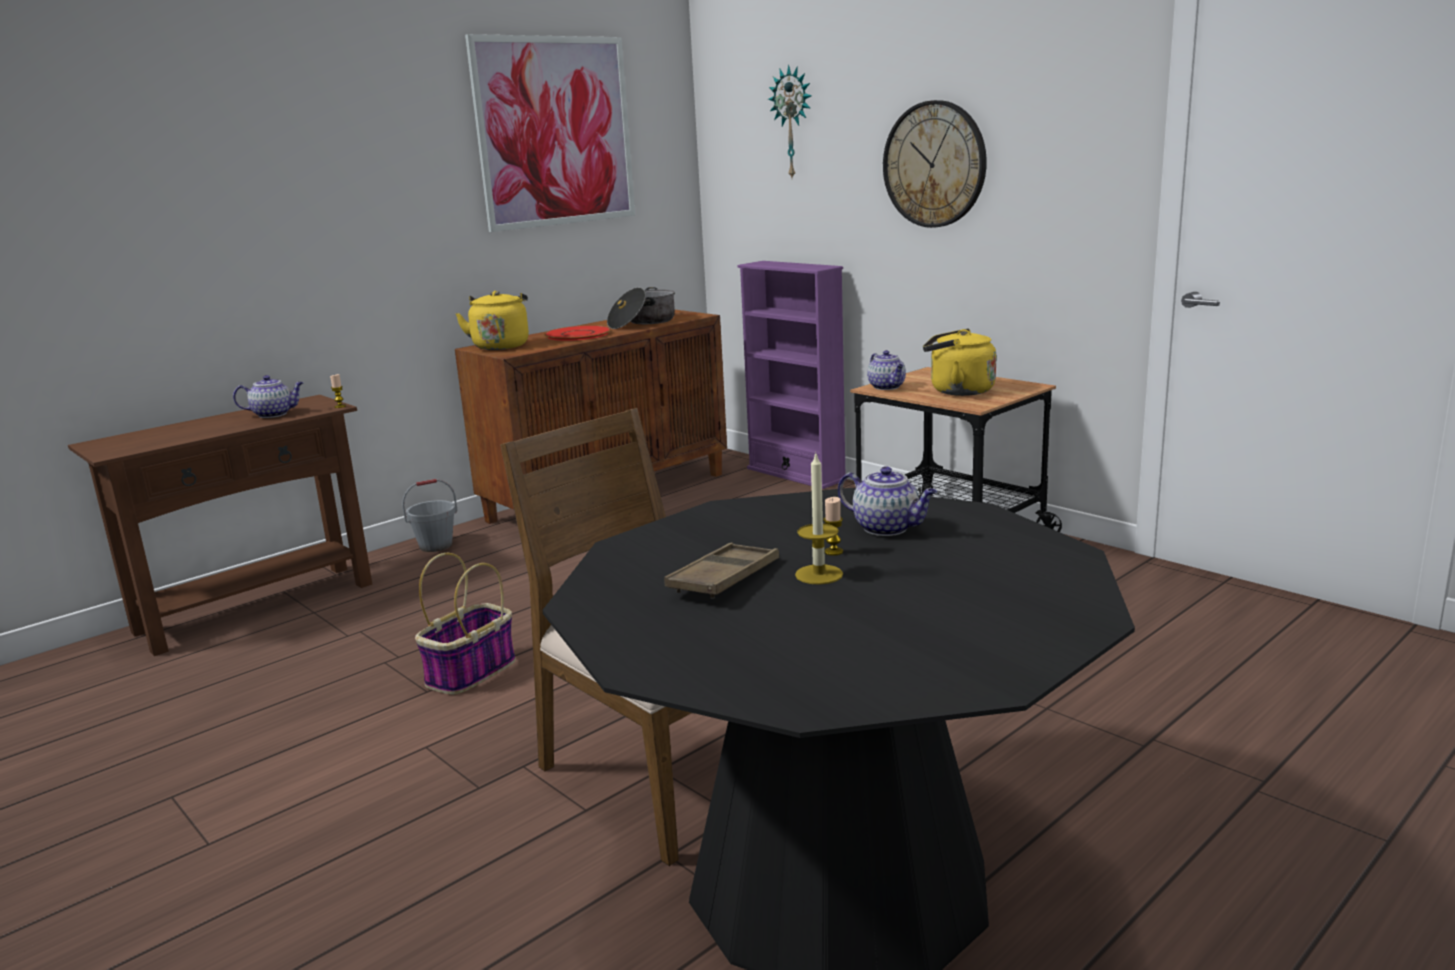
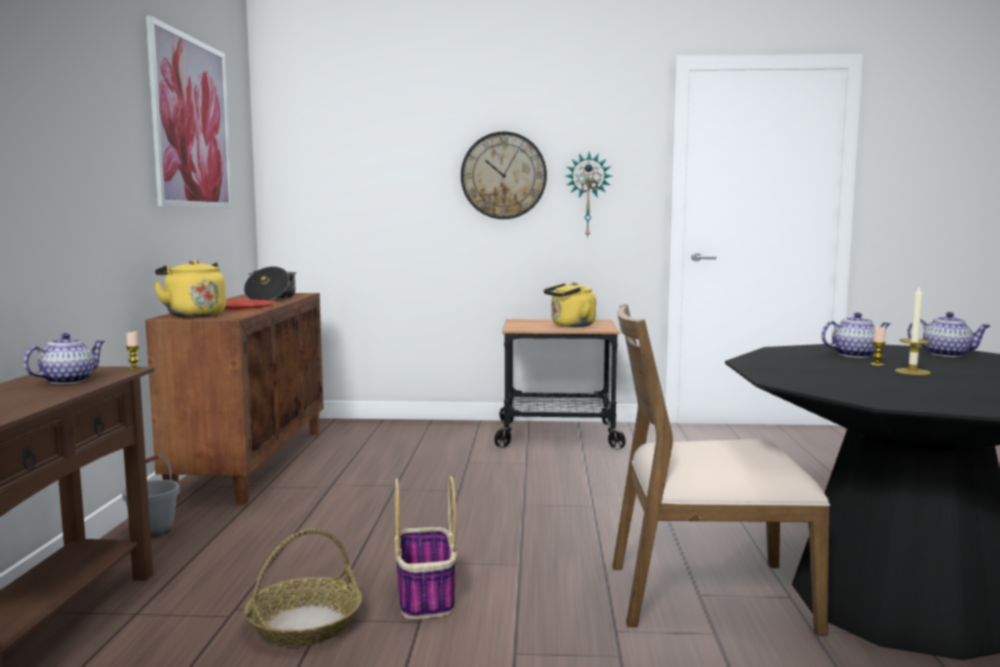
camera: 45 degrees left, 10 degrees down
brown tray [664,543,779,599] -> none
purple bookcase [737,261,847,489] -> none
wall clock [768,65,812,178] -> wall clock moved to [566,152,611,239]
teapot [867,350,906,390] -> teapot moved to [907,312,991,357]
none -> basket [244,529,362,647]

